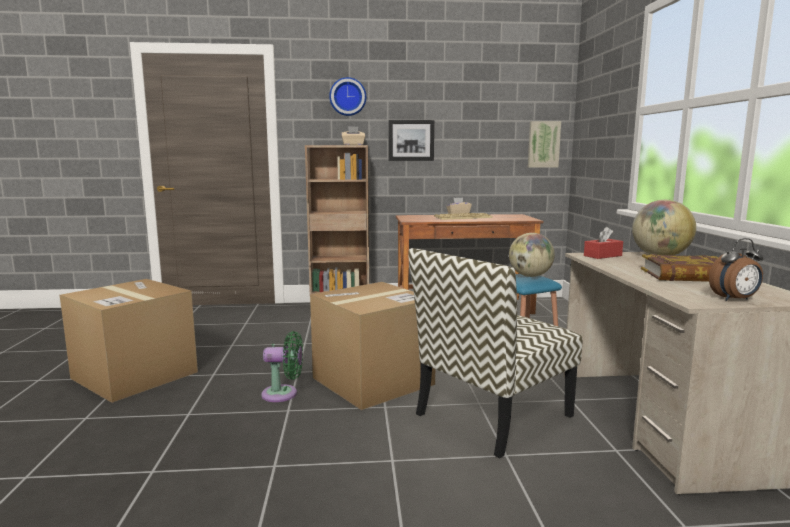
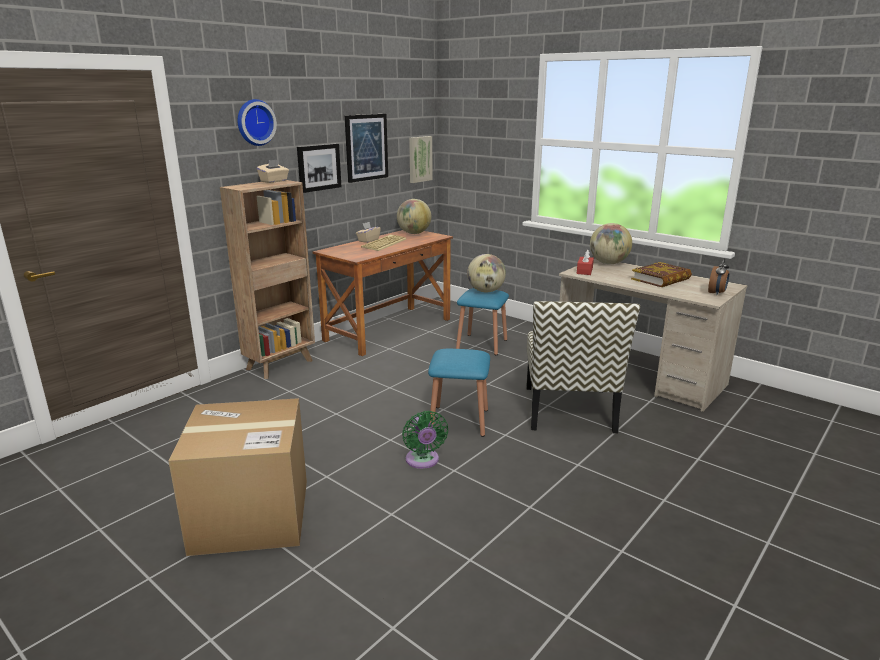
camera: 45 degrees left, 10 degrees up
green fan [261,331,303,402] -> green fan turned 120 degrees clockwise [402,411,448,469]
cardboard box [310,282,435,410] -> blue stool [428,349,490,437]
none -> picture [344,114,388,183]
none -> globe [397,199,431,234]

